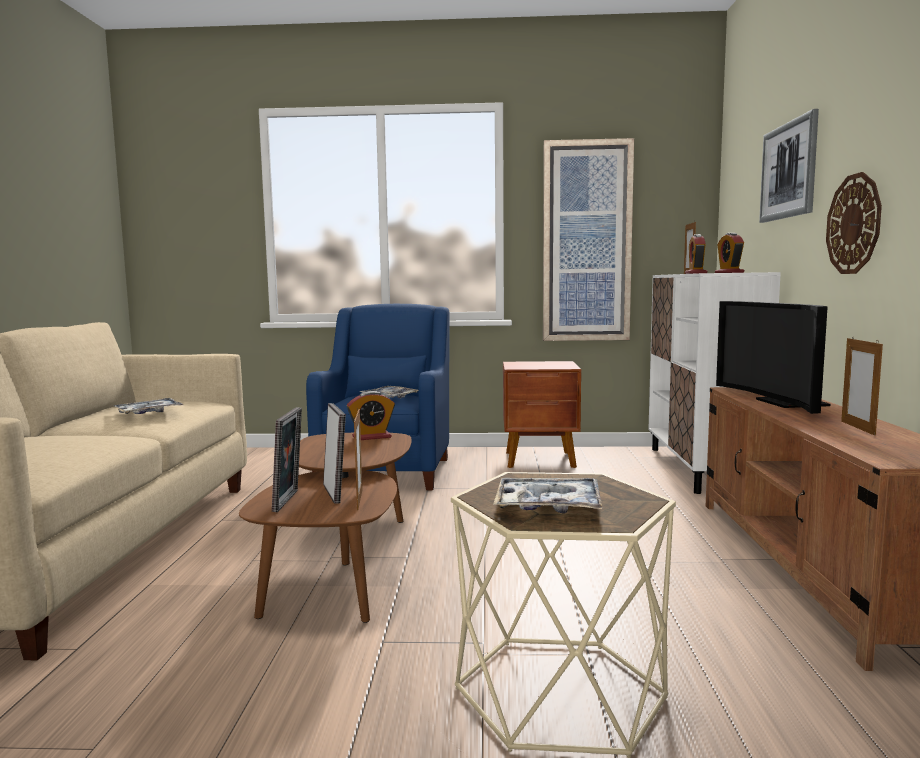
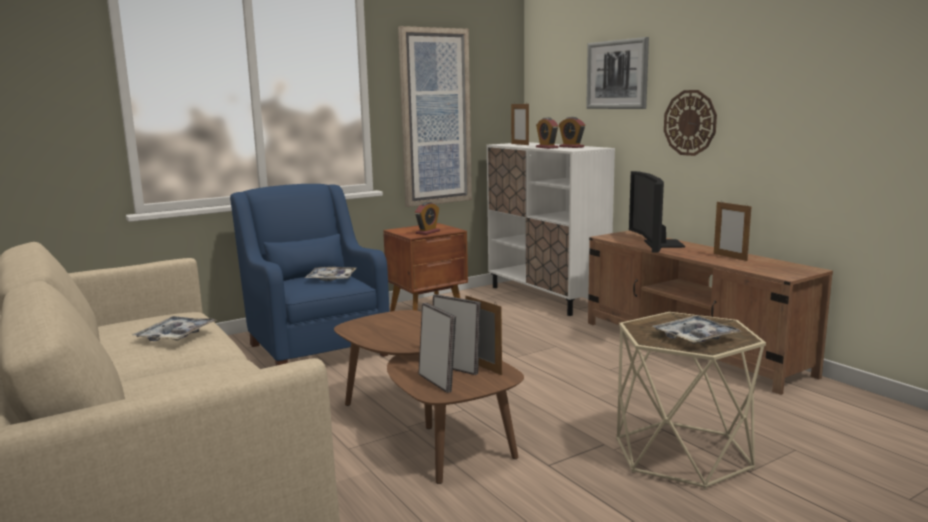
camera: 35 degrees left, 5 degrees up
alarm clock [347,391,395,440] -> alarm clock moved to [415,202,440,235]
television [716,301,830,414] -> television turned 45 degrees clockwise [629,171,685,253]

